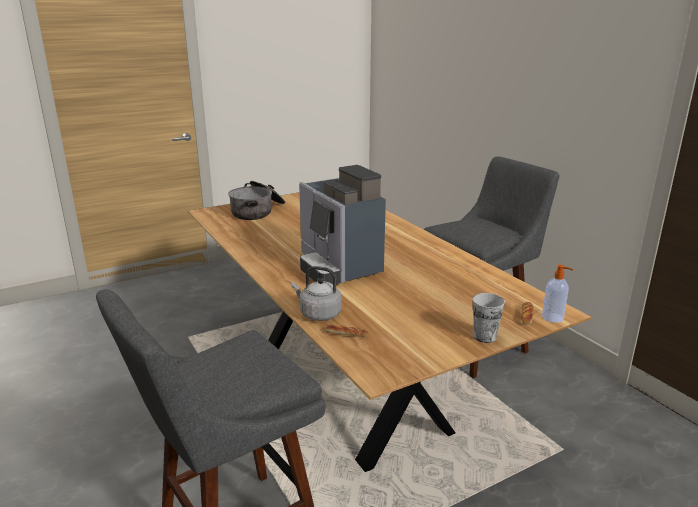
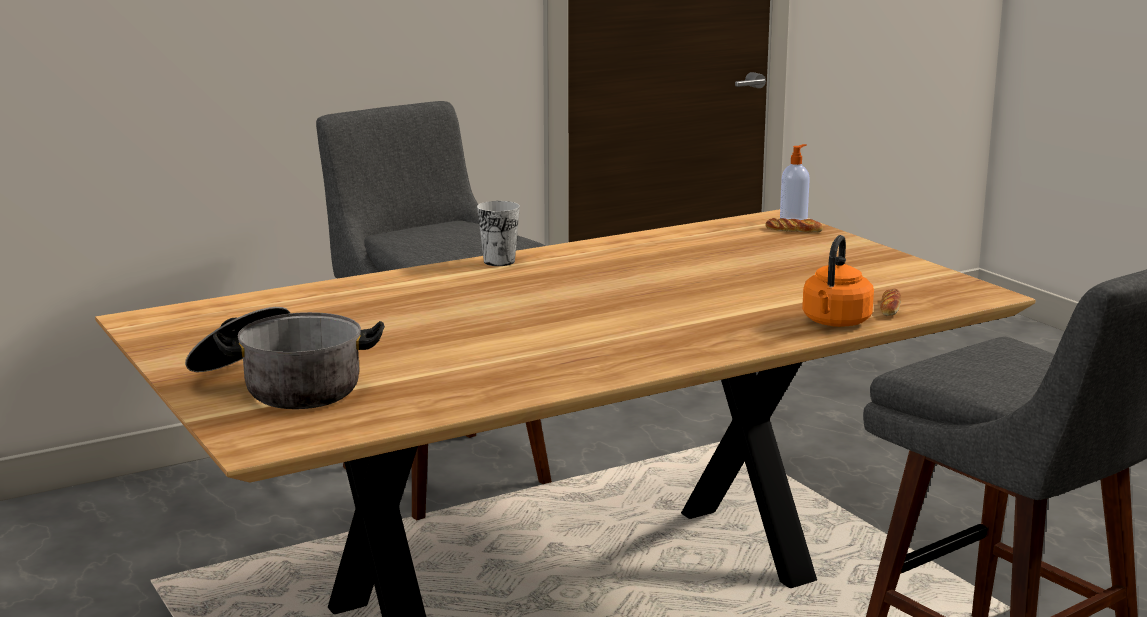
camera: 90 degrees left, 5 degrees down
grey kettle [292,266,342,321] -> orange kettle [802,235,874,327]
coffee machine [299,165,386,284] -> none
cup [473,293,505,343] -> cup moved to [477,201,520,266]

